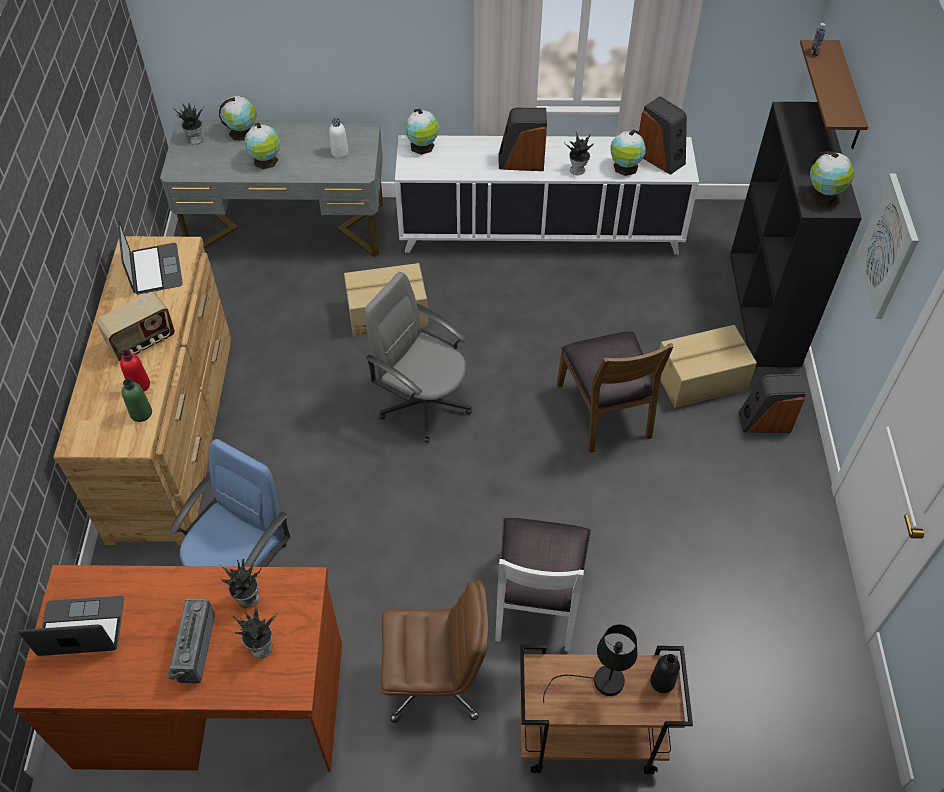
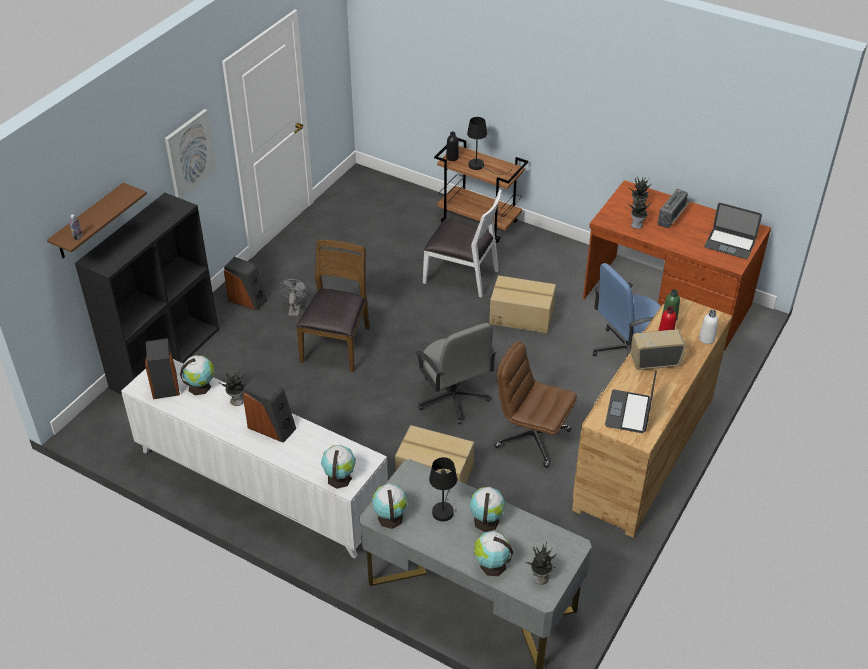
camera: 150 degrees left, 10 degrees down
white bottle [329,118,349,158] -> white bottle moved to [699,310,718,344]
brown office chair [381,580,489,723] -> brown office chair moved to [495,341,577,468]
white chair [495,518,591,652] -> white chair turned 75 degrees clockwise [423,190,502,298]
cardboard box [660,325,757,408] -> cardboard box moved to [489,275,556,333]
globe [807,151,854,205] -> globe moved to [372,483,407,529]
none -> grey fan [278,278,308,317]
none -> black table lamp [429,457,457,522]

